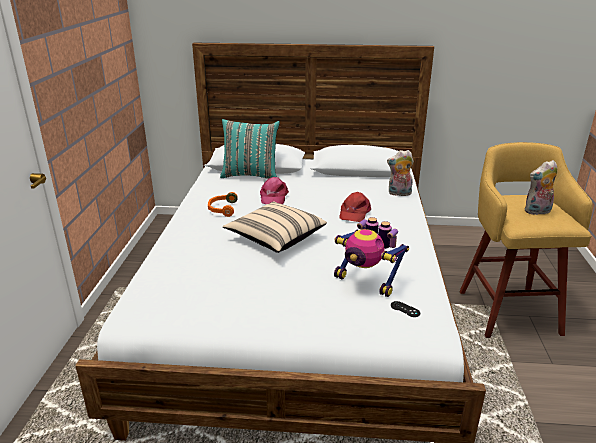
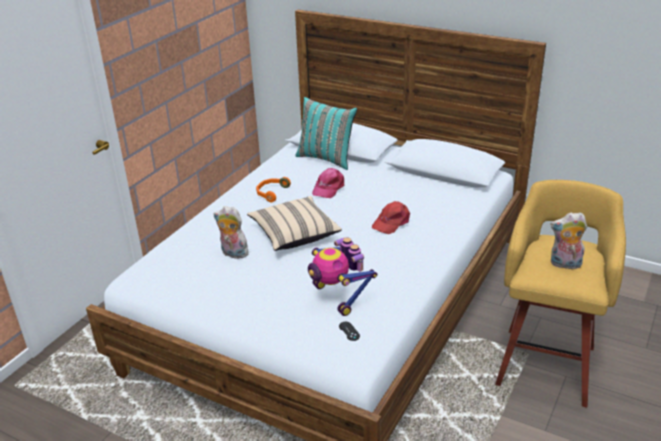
camera: 25 degrees right, 5 degrees up
plush toy [387,150,414,196] -> plush toy moved to [214,206,249,259]

